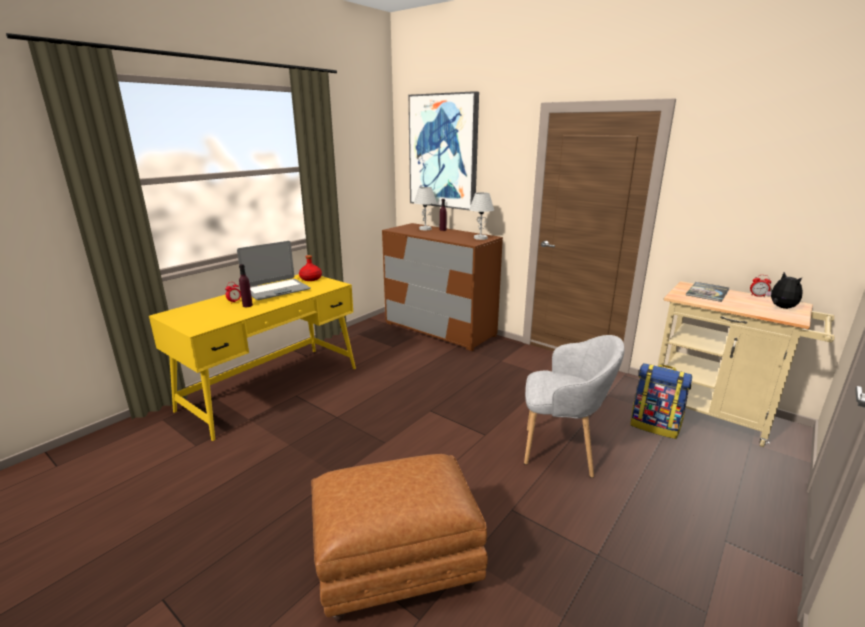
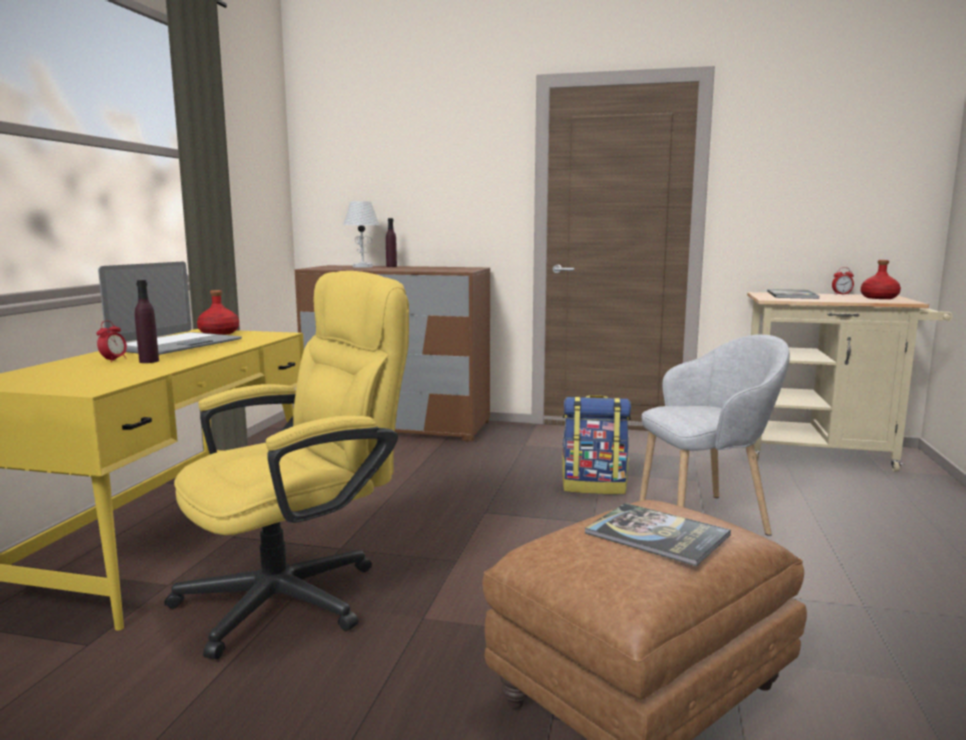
camera: 25 degrees left, 10 degrees down
picture [408,91,479,211] -> none
white table lamp [469,192,494,240] -> none
backpack [630,363,692,439] -> backpack moved to [562,395,631,494]
plush toy [765,272,803,309] -> red bottle [861,260,901,299]
none -> yellow office chair [165,271,409,659]
none -> book [585,503,731,566]

